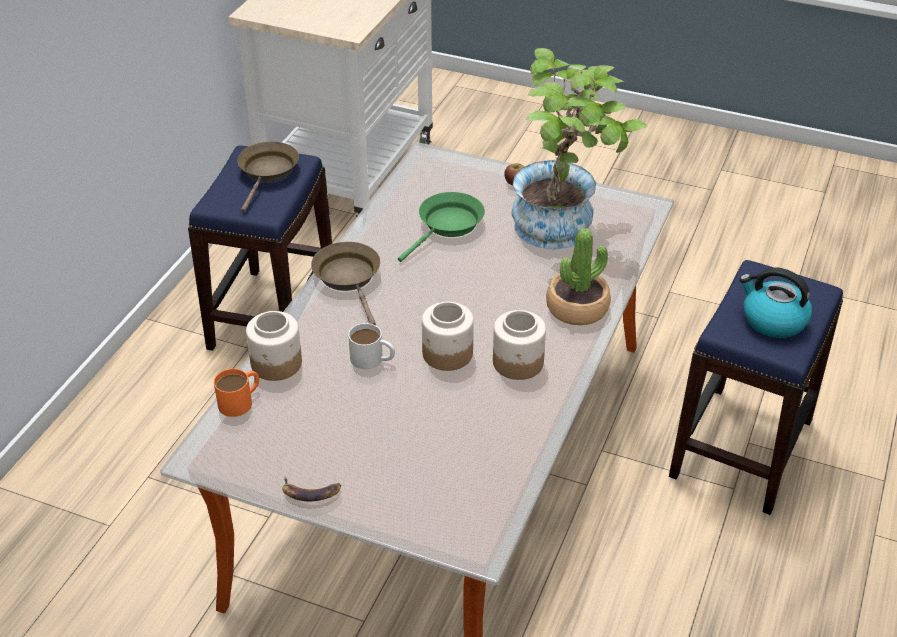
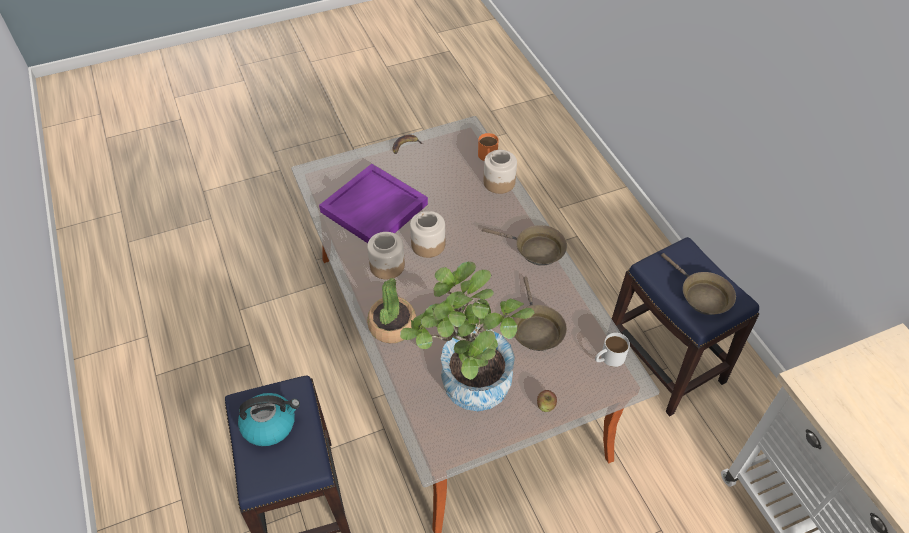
camera: 135 degrees right, 10 degrees up
white mug [348,323,395,369] -> white mug moved to [595,333,630,367]
green frying pan [398,192,485,262] -> brown frying pan [513,277,567,351]
none -> purple tray [319,164,428,243]

